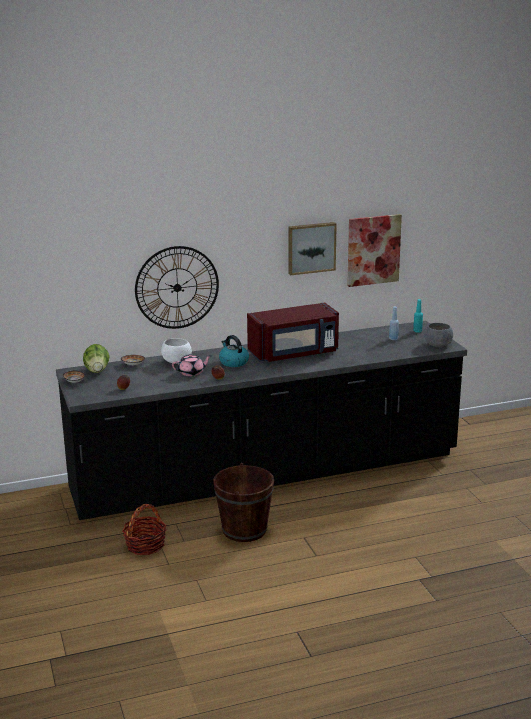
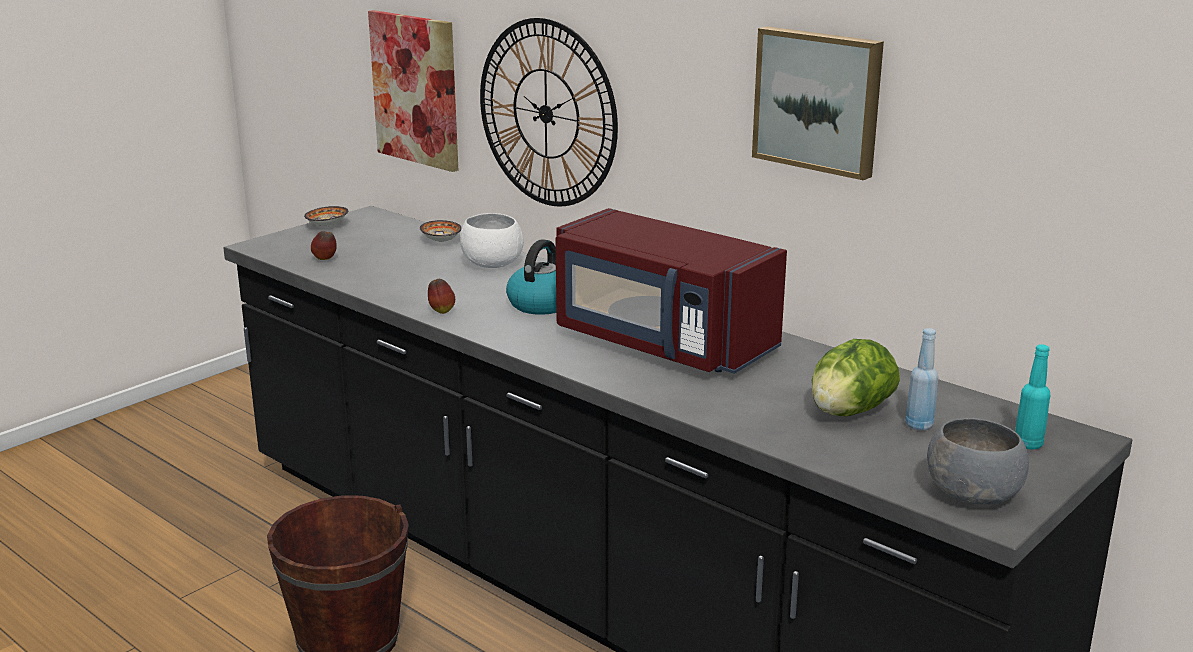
camera: 60 degrees right, 0 degrees up
lettuce [83,344,110,373] -> lettuce moved to [812,339,900,416]
basket [122,504,167,555] -> none
pink teapot [172,354,212,376] -> none
picture [347,214,402,287] -> picture moved to [368,10,458,172]

